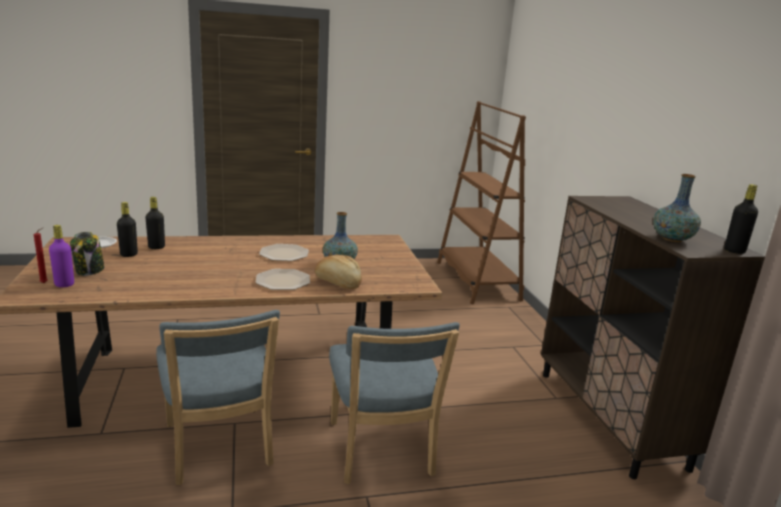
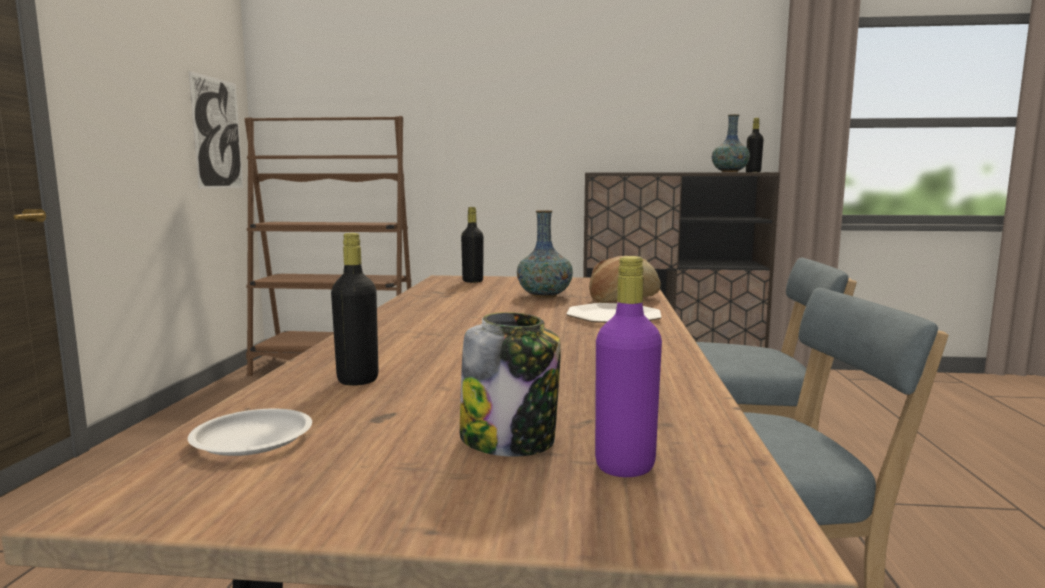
camera: 70 degrees left, 10 degrees down
red candle [34,228,47,283] -> none
black bottle [117,202,138,257] -> black bottle moved to [461,207,483,283]
plate [259,244,309,261] -> none
none -> picture [189,71,243,189]

